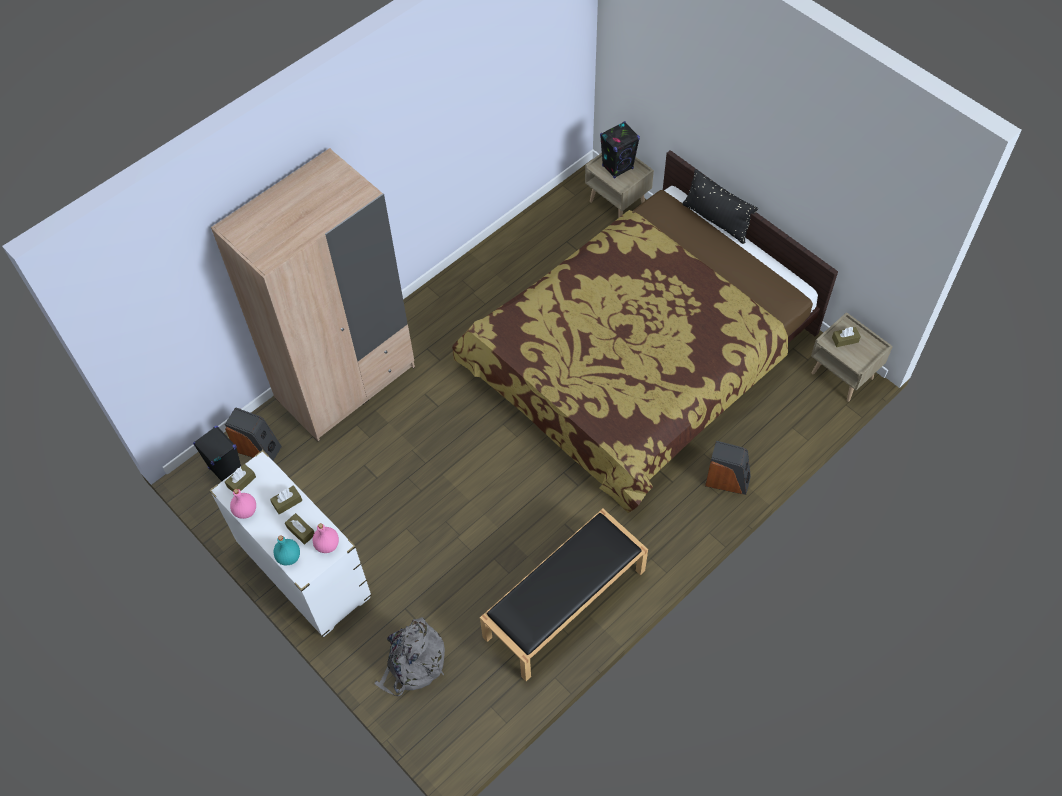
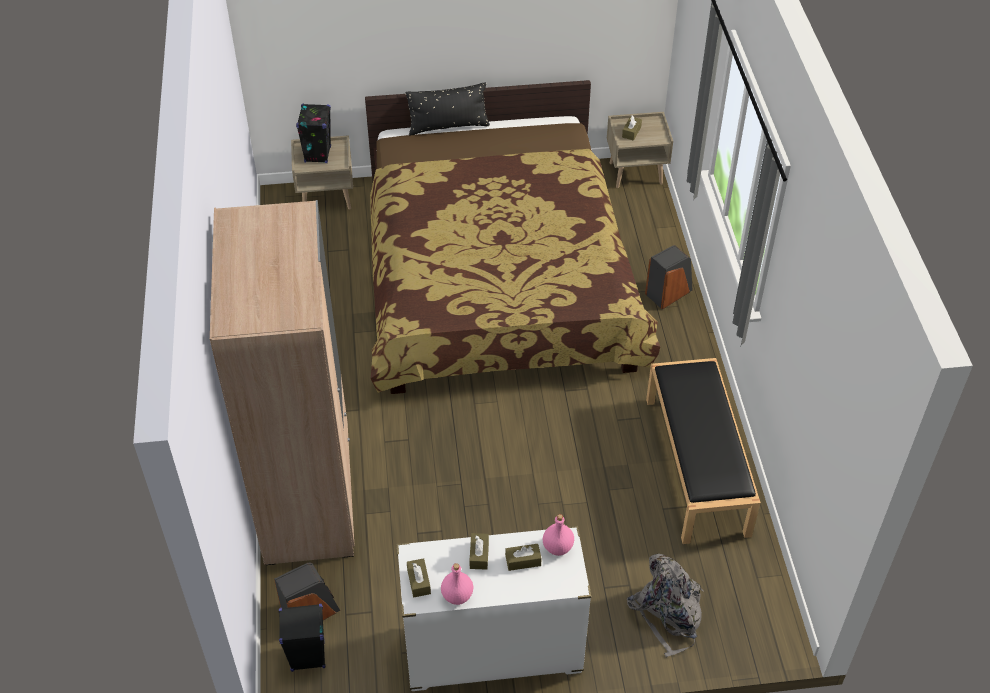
camera: 55 degrees left, 10 degrees down
turquoise bottle [274,535,300,565] -> none

